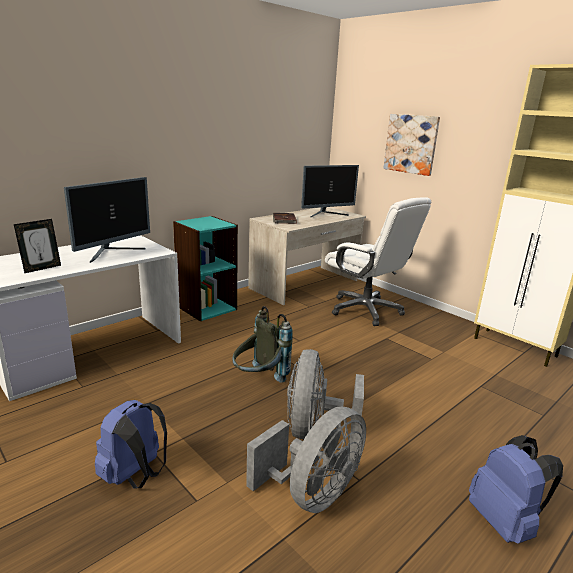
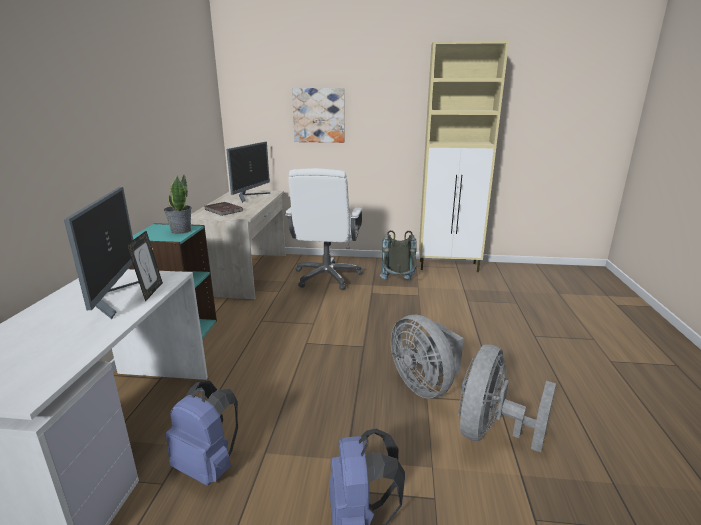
camera: 40 degrees left, 0 degrees up
picture frame [14,219,61,273] -> picture frame moved to [127,231,163,302]
grey backpack [232,306,293,383] -> grey backpack moved to [380,230,417,280]
grey fan [246,407,366,513] -> grey fan turned 150 degrees counterclockwise [458,344,556,452]
white office chair [325,197,431,326] -> white office chair turned 90 degrees clockwise [285,168,363,290]
blue backpack [469,435,563,544] -> blue backpack moved to [166,381,238,486]
none -> potted plant [164,175,192,234]

